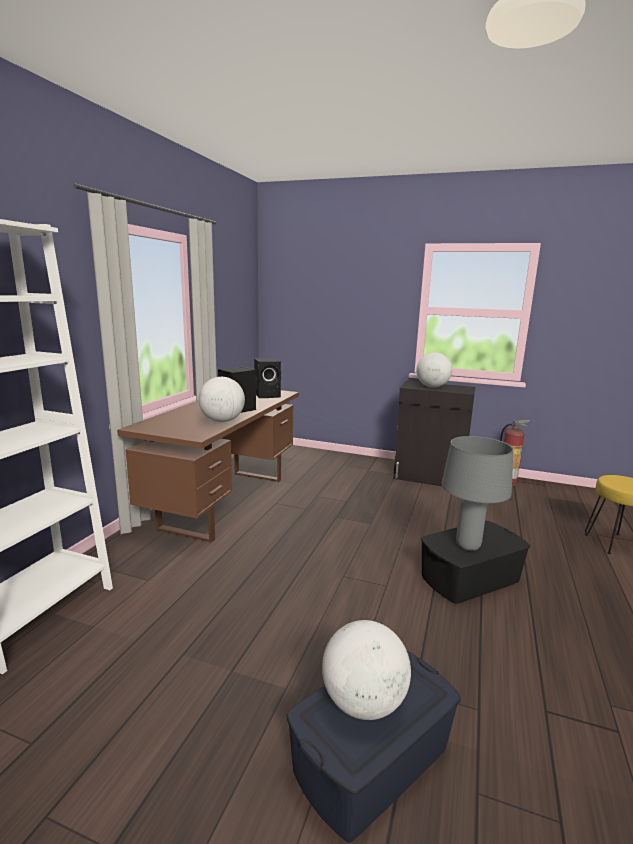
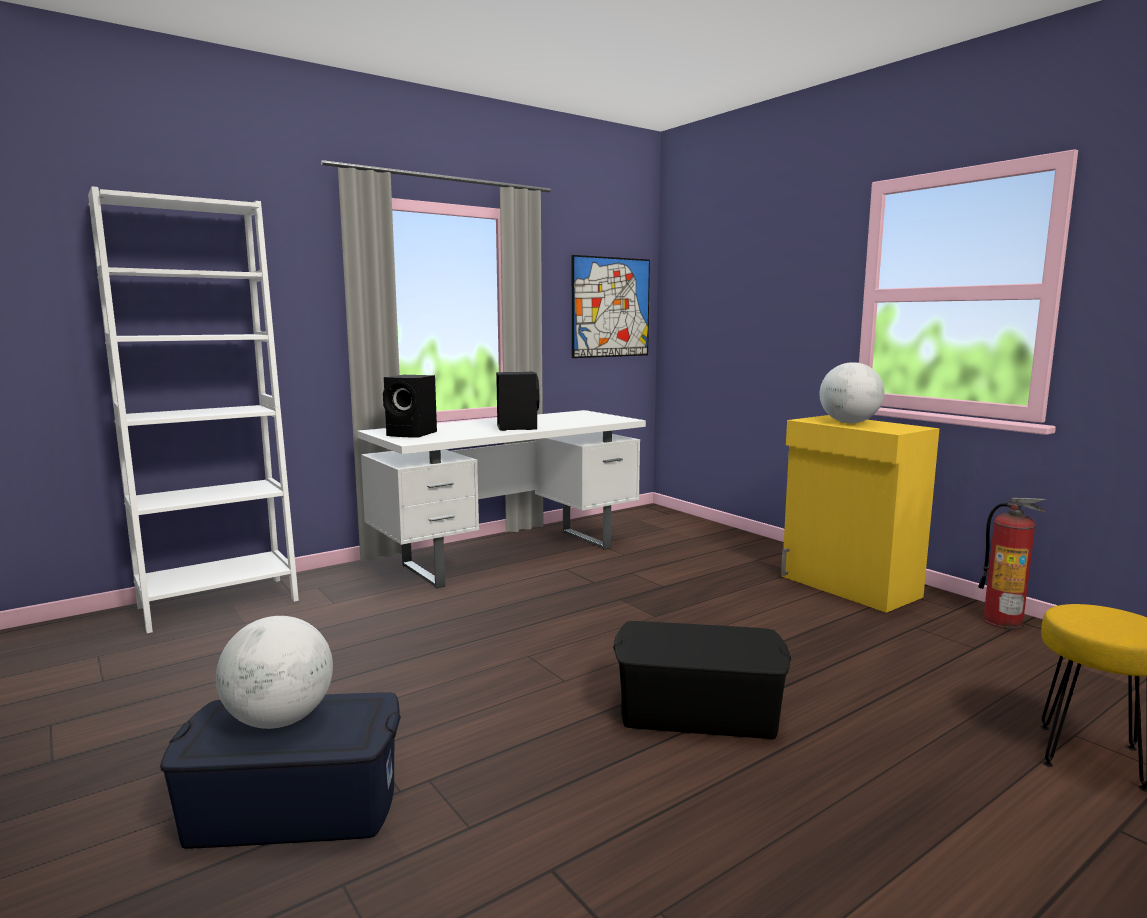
camera: 35 degrees right, 5 degrees down
brown desk [117,390,299,543] -> white desk [357,410,646,589]
globe [198,377,245,422] -> none
black speaker [254,358,281,398] -> black speaker moved to [383,375,437,438]
black cabinet [393,381,475,486] -> yellow cabinet [781,415,940,613]
grey table lamp [441,436,513,551] -> none
none -> picture [572,255,650,358]

